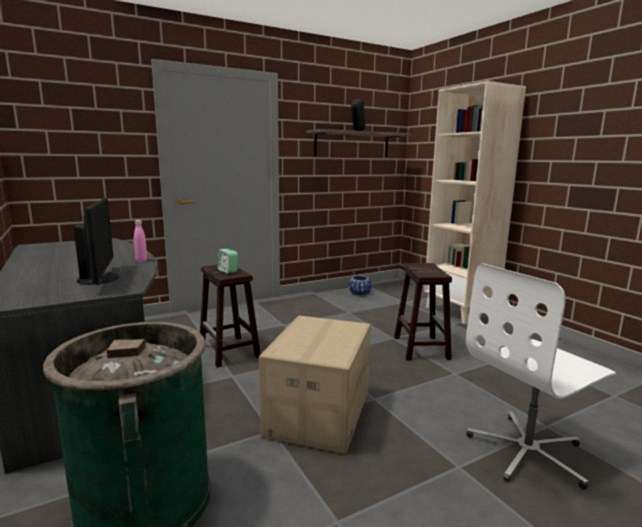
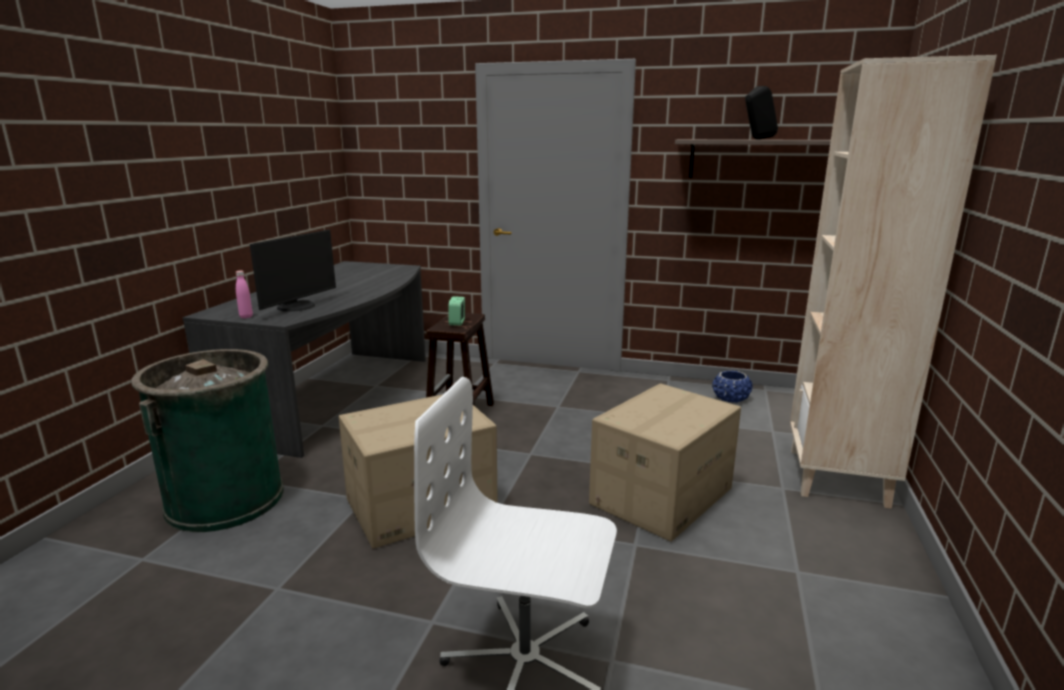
camera: 45 degrees right, 5 degrees up
pink bottle [134,220,147,262] -> pink bottle moved to [236,270,253,318]
brown stool [394,263,452,360] -> cardboard box [589,383,741,542]

